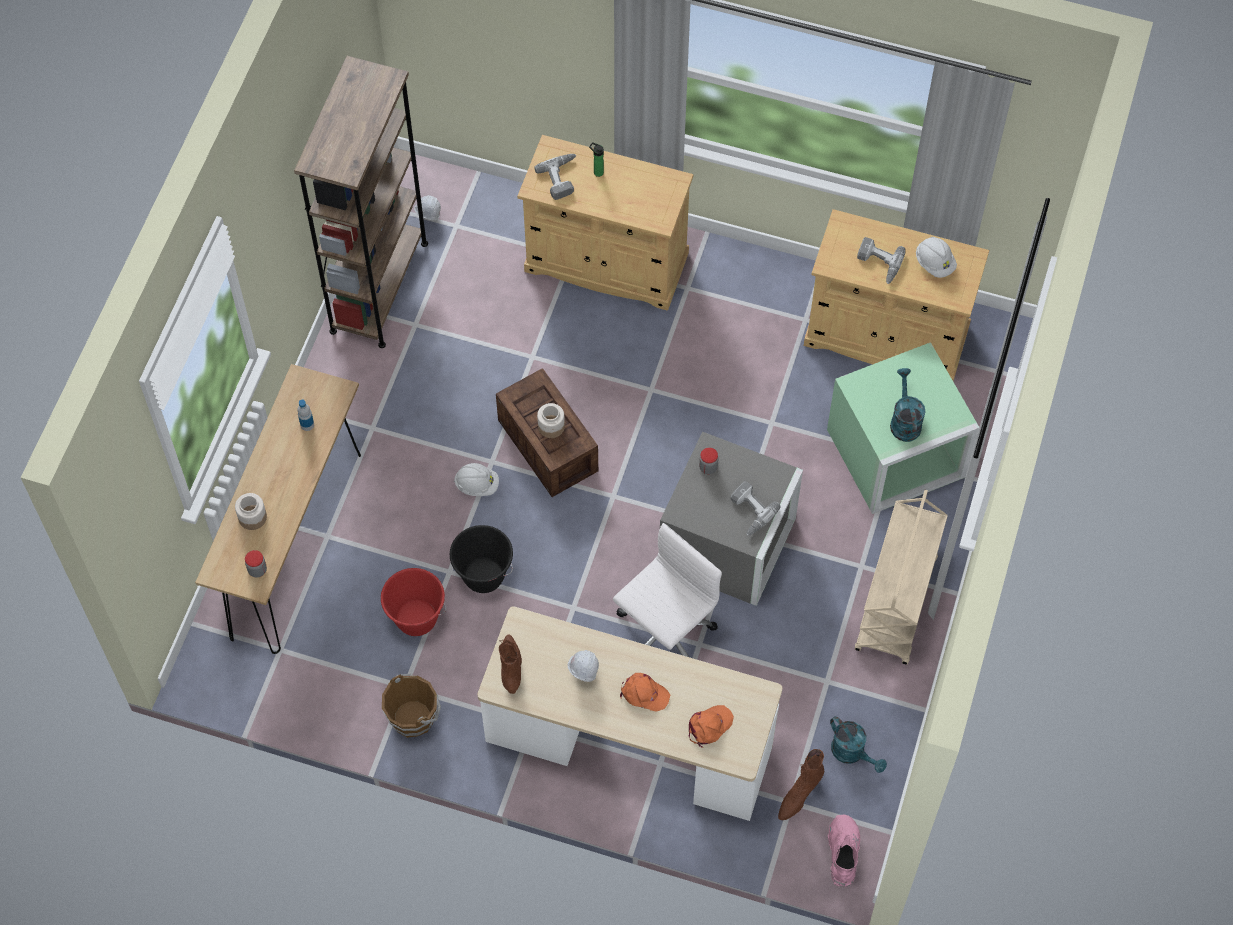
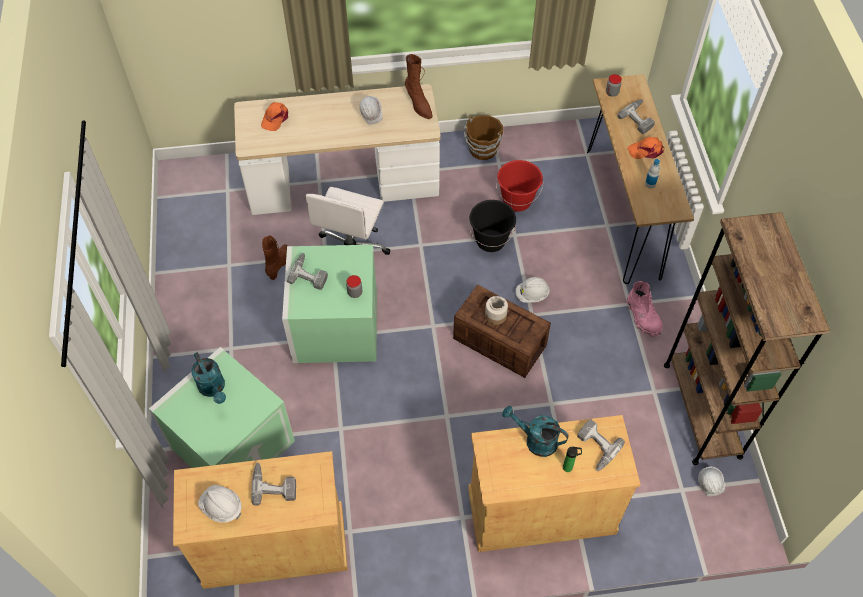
camera: 155 degrees right, 5 degrees down
jar [235,493,267,530] -> power drill [617,99,655,134]
orange cap [620,673,670,712] -> orange cap moved to [628,137,664,159]
grey storage box [660,432,803,606] -> green storage box [282,245,377,363]
brown boot [778,749,824,820] -> brown boot moved to [262,235,287,280]
pink boot [828,814,860,887] -> pink boot moved to [627,281,663,337]
turquoise watering can [830,716,887,773] -> turquoise watering can moved to [502,406,569,457]
beige cart [855,490,948,664] -> none

